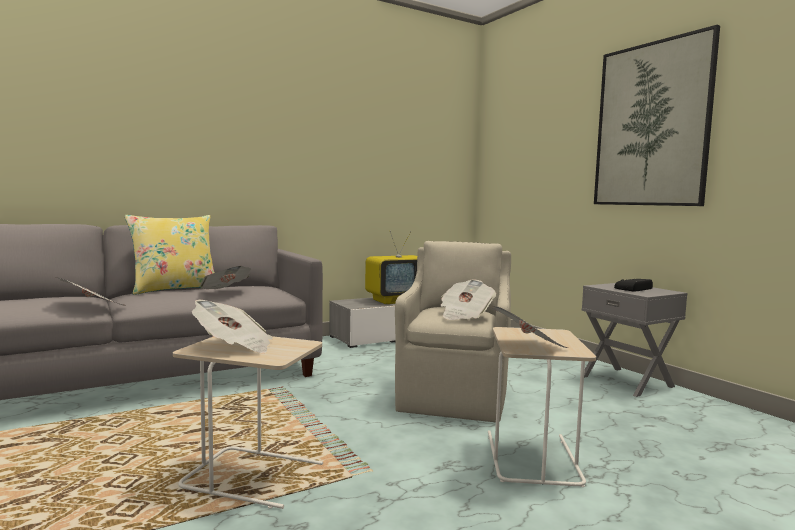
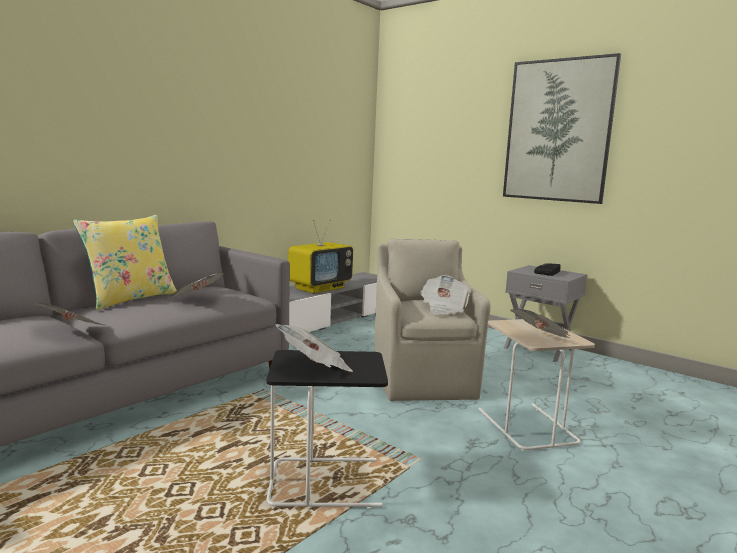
camera: 20 degrees left, 5 degrees up
beige side table [173,336,323,509] -> black side table [266,350,388,509]

